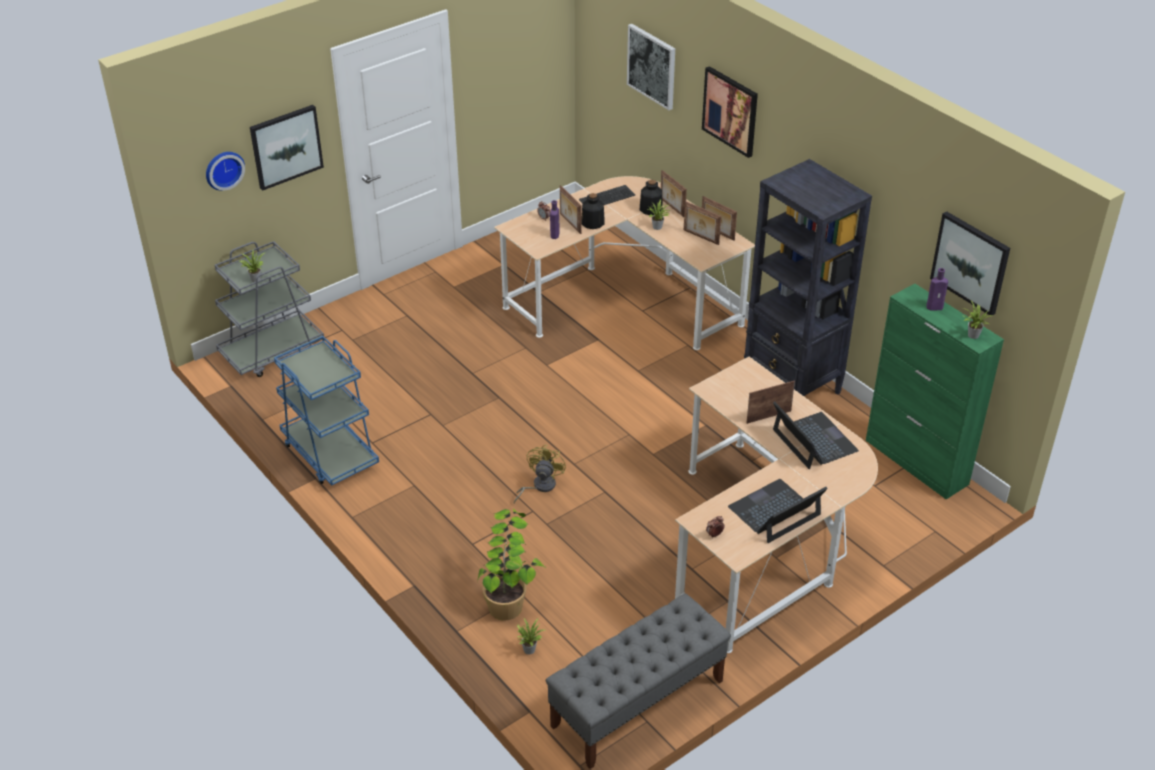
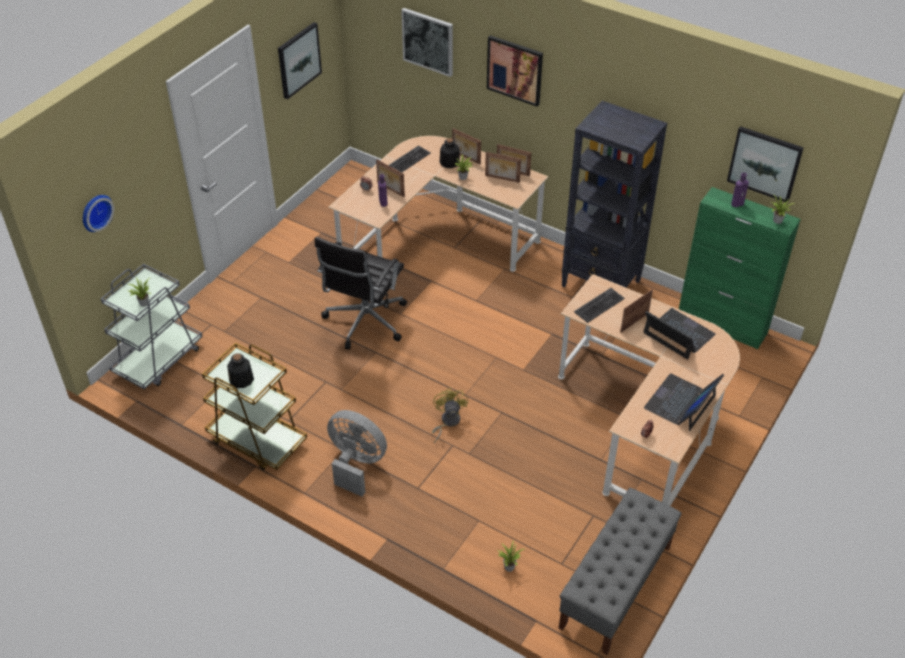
camera: 20 degrees left, 5 degrees up
picture [250,105,324,191] -> picture moved to [278,22,322,100]
blue cart [274,336,379,486] -> brown cart [202,343,307,470]
potted plant [477,509,546,620] -> none
bottle [582,193,605,229] -> bottle moved to [227,354,254,388]
none -> black office chair [315,237,407,349]
none -> grey fan [327,410,387,496]
none -> keyboard [574,288,625,323]

